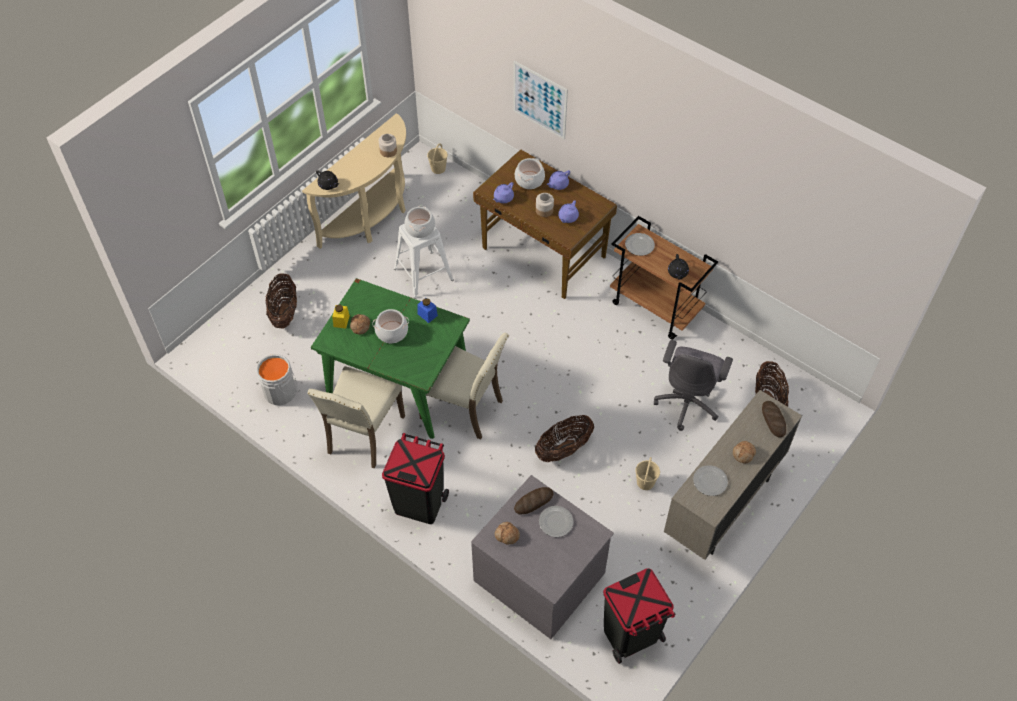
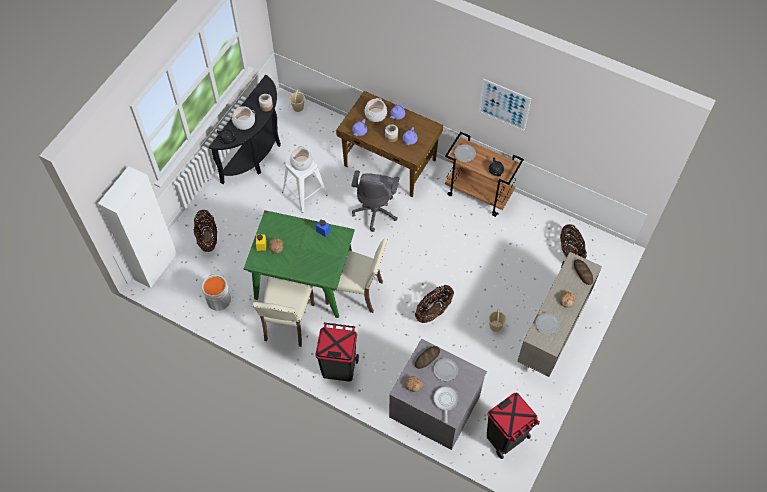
camera: 10 degrees left, 5 degrees up
beige console table [302,113,406,249] -> black console table [209,75,281,184]
cooking pot [372,309,409,343] -> cooking pot moved to [231,106,255,130]
picture [513,61,568,139] -> picture moved to [479,79,531,131]
grey office chair [654,340,733,431] -> grey office chair moved to [352,170,400,232]
none -> white cabinet [98,166,177,288]
none -> frying pan [434,386,459,423]

